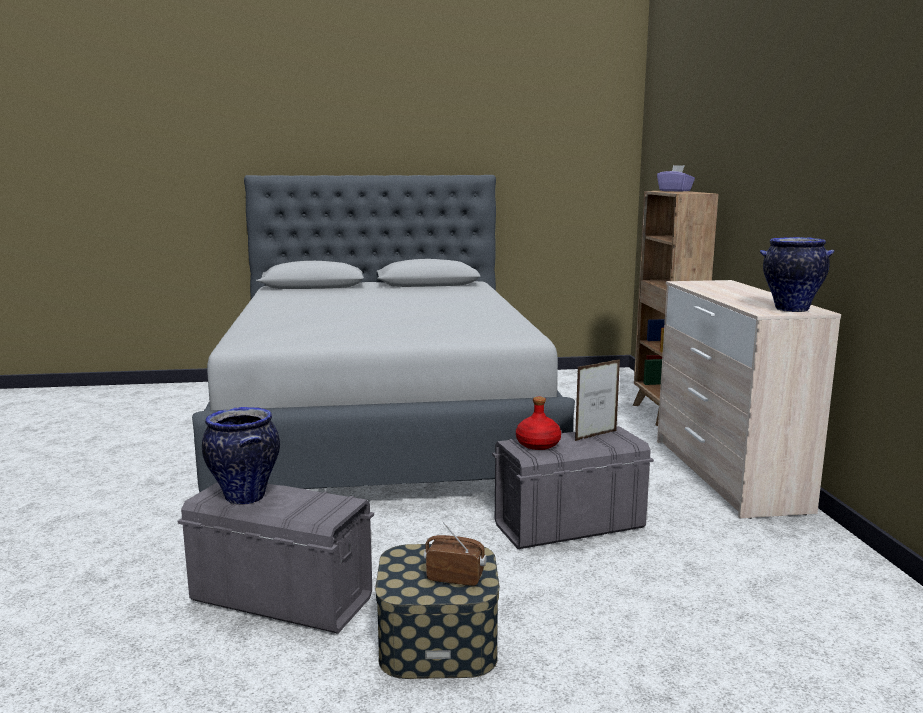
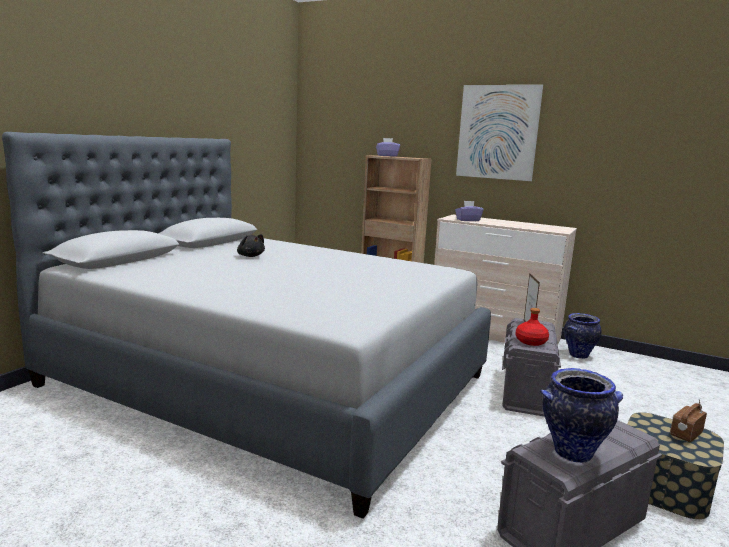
camera: 55 degrees left, 0 degrees up
vase [760,237,834,312] -> vase moved to [564,313,602,359]
none -> black plush toy [237,234,265,257]
none -> purple tissue box [455,201,484,221]
none -> picture [456,85,543,181]

